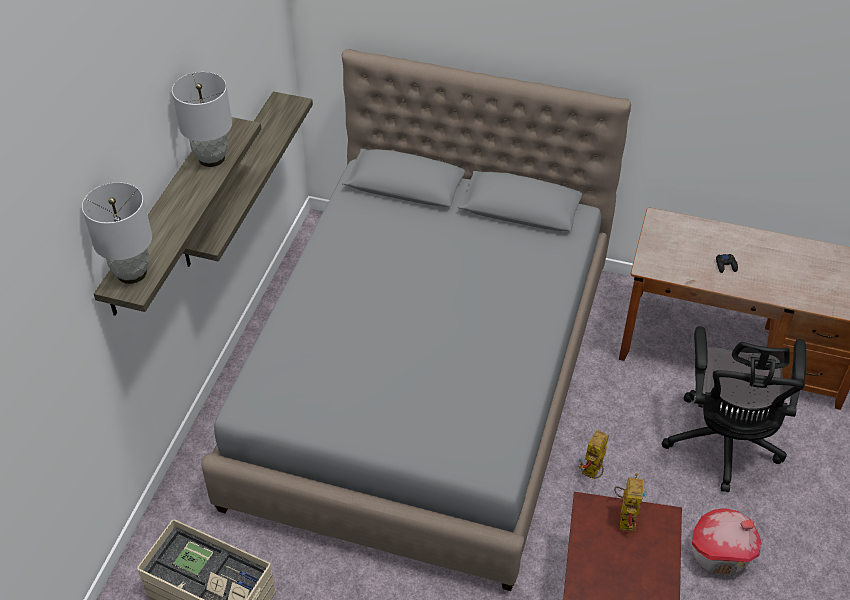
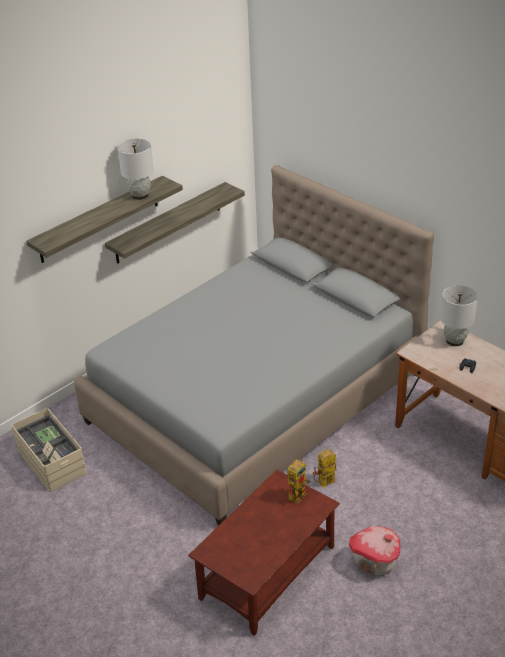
camera: 30 degrees right, 10 degrees down
white table lamp [82,182,152,284] -> white table lamp moved to [440,285,478,346]
office chair [662,326,806,492] -> none

